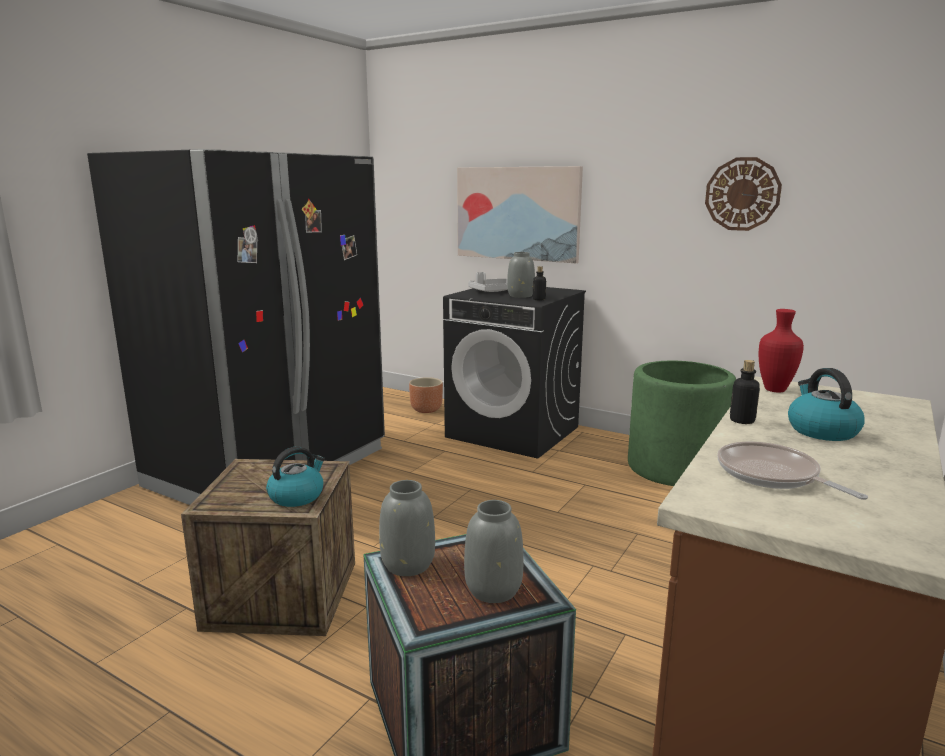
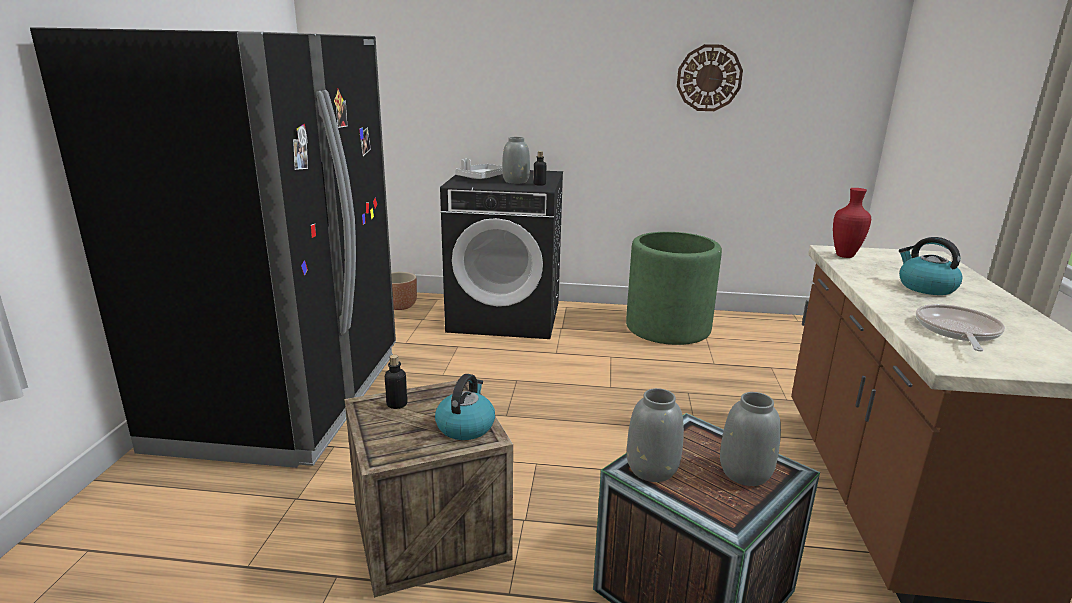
camera: 25 degrees left, 5 degrees up
picture [457,166,583,263] -> none
frying pan [717,442,868,500] -> frying pan turned 75 degrees clockwise [916,304,1005,351]
bottle [730,360,760,424] -> bottle moved to [385,355,408,409]

